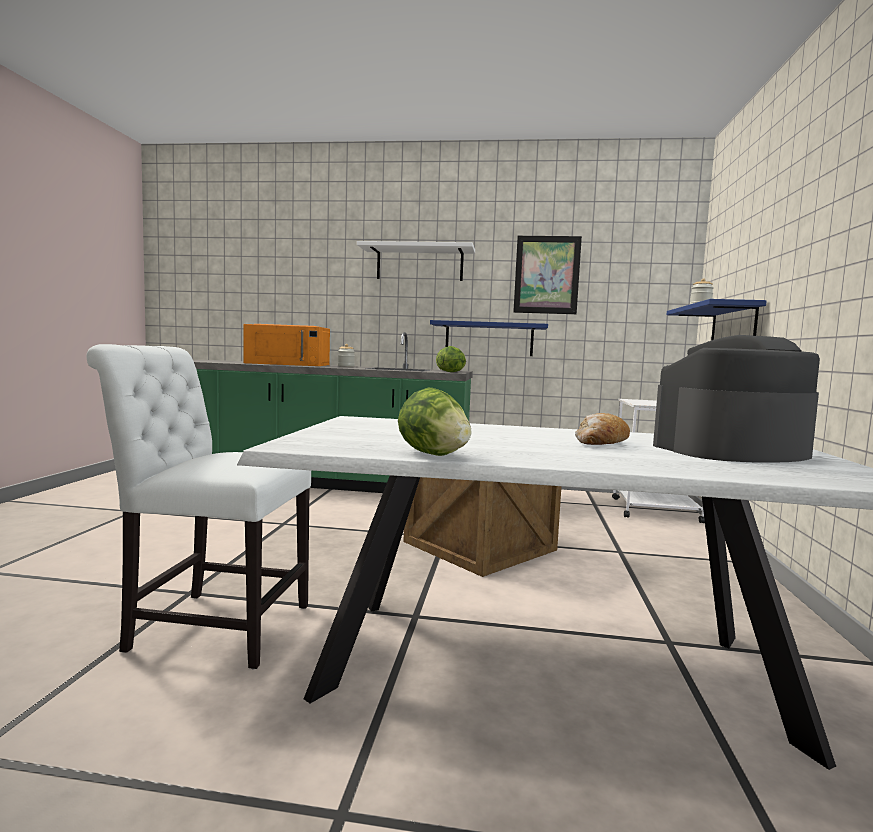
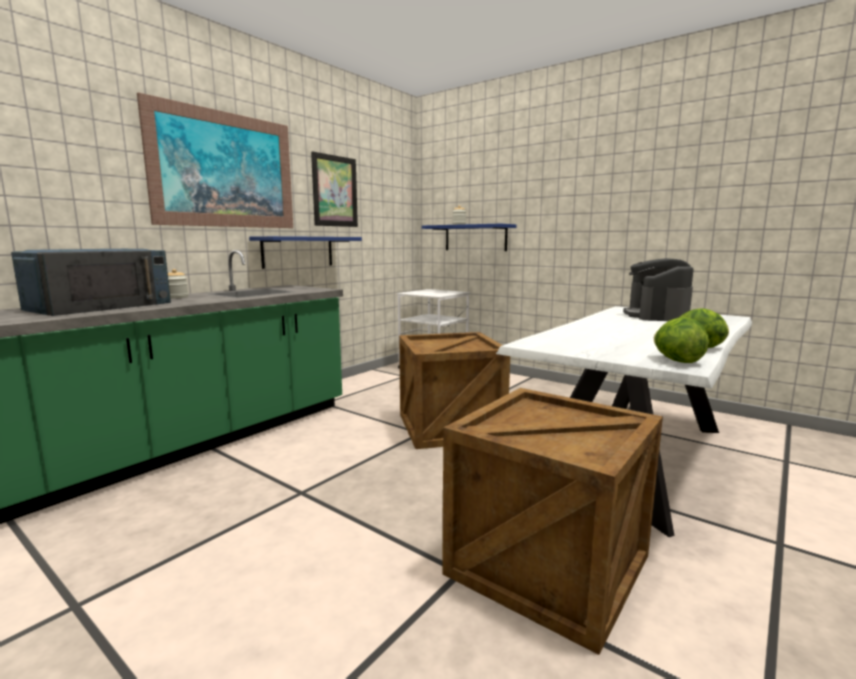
camera: 60 degrees left, 5 degrees up
white chair [87,344,311,669] -> crate [442,388,663,655]
orange microwave [244,324,330,366] -> blue microwave [11,249,171,316]
white shelf [357,241,475,281] -> picture [137,92,293,228]
lettuce [436,346,466,372] -> lettuce moved to [654,317,709,363]
bread [575,413,630,445] -> none

